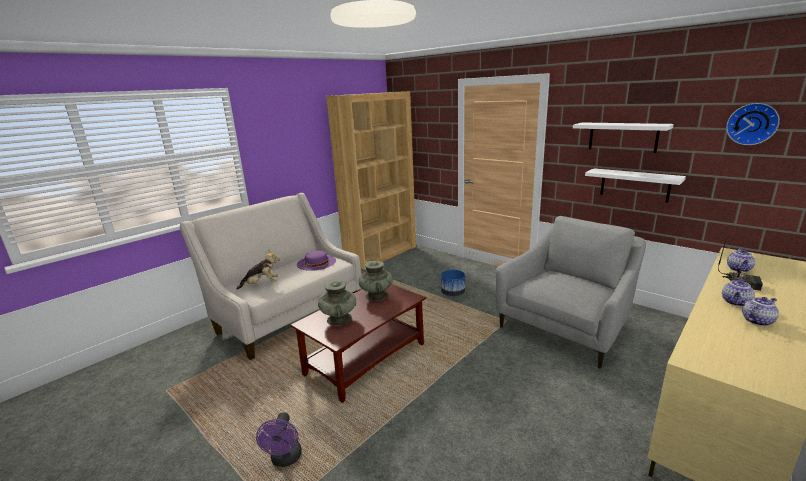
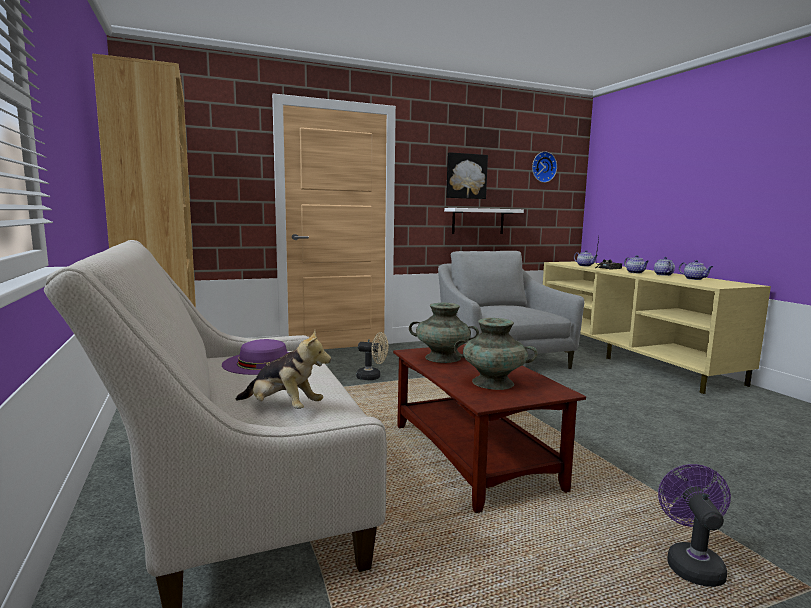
camera: 65 degrees left, 10 degrees down
plush toy [236,250,280,290] -> plush toy turned 105 degrees clockwise [236,330,331,409]
purple fan [256,412,302,467] -> purple fan turned 105 degrees counterclockwise [658,464,731,587]
blue planter [441,270,465,297] -> beige fan [356,332,388,380]
white shelf [573,122,674,153] -> picture [446,152,488,199]
none -> teapot [679,260,713,280]

